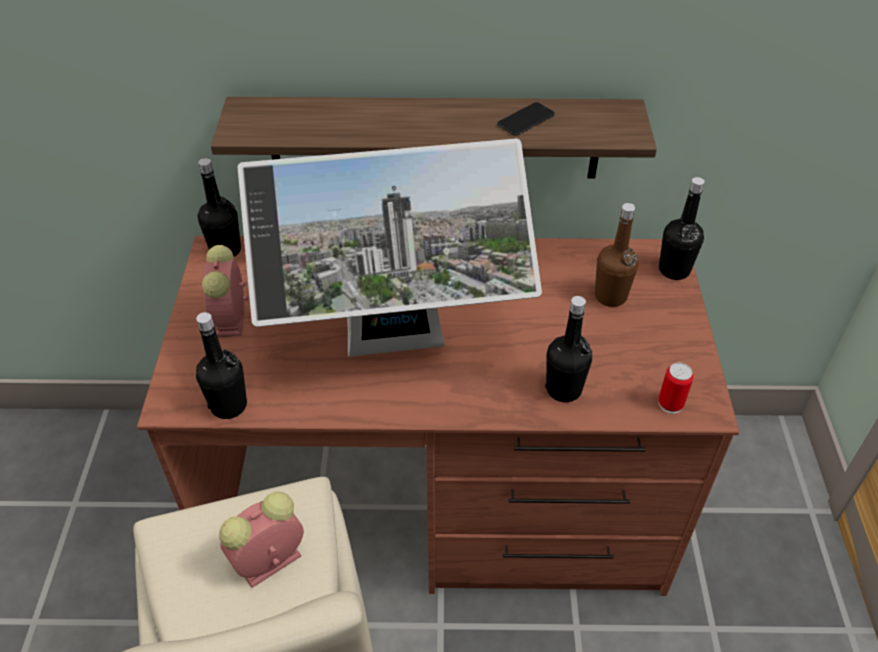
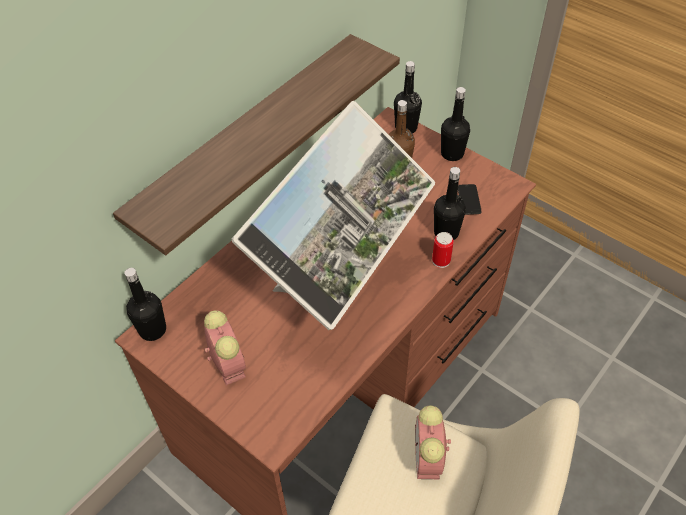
camera: 50 degrees left, 5 degrees up
black bottle [196,312,247,419] -> black bottle moved to [441,87,470,161]
alarm clock [202,245,248,337] -> alarm clock turned 150 degrees counterclockwise [204,310,246,385]
phone [497,102,555,136] -> phone moved to [458,184,482,215]
can [658,363,694,414] -> can moved to [432,232,454,268]

